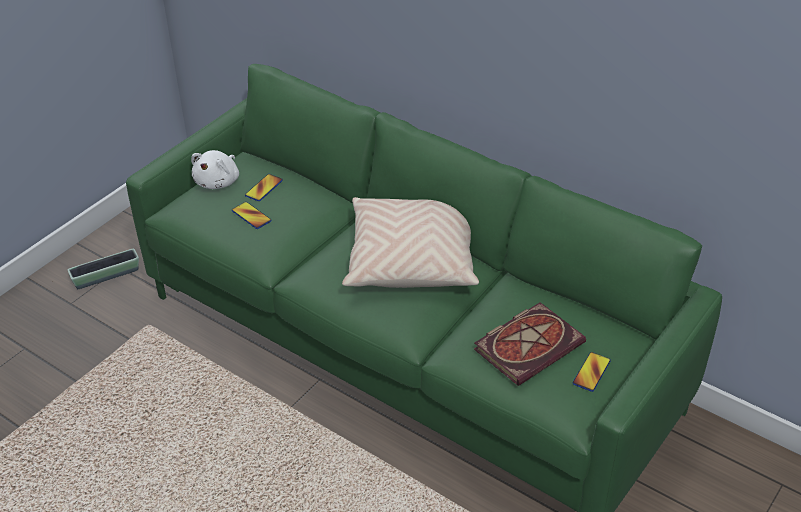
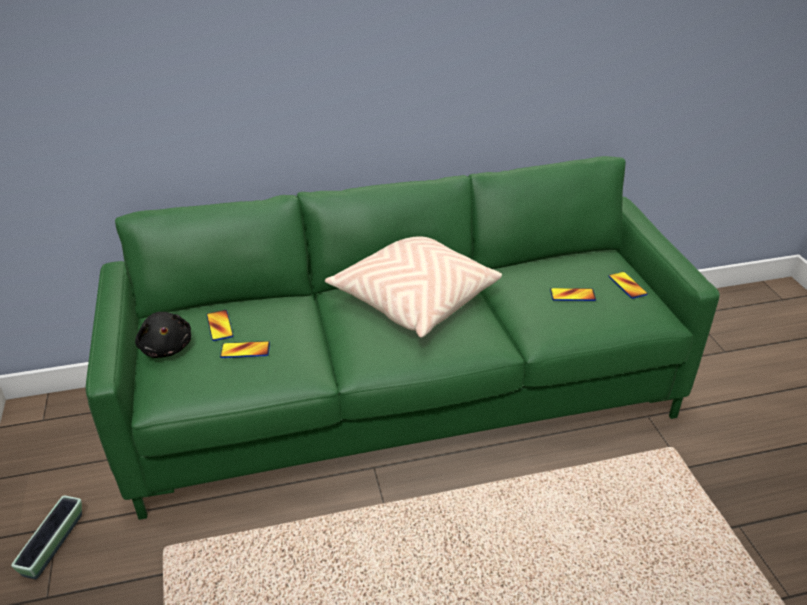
camera: 50 degrees left, 5 degrees down
white plush toy [191,150,239,189] -> black plush toy [135,312,191,358]
book [474,302,586,386] -> phone [550,288,596,301]

